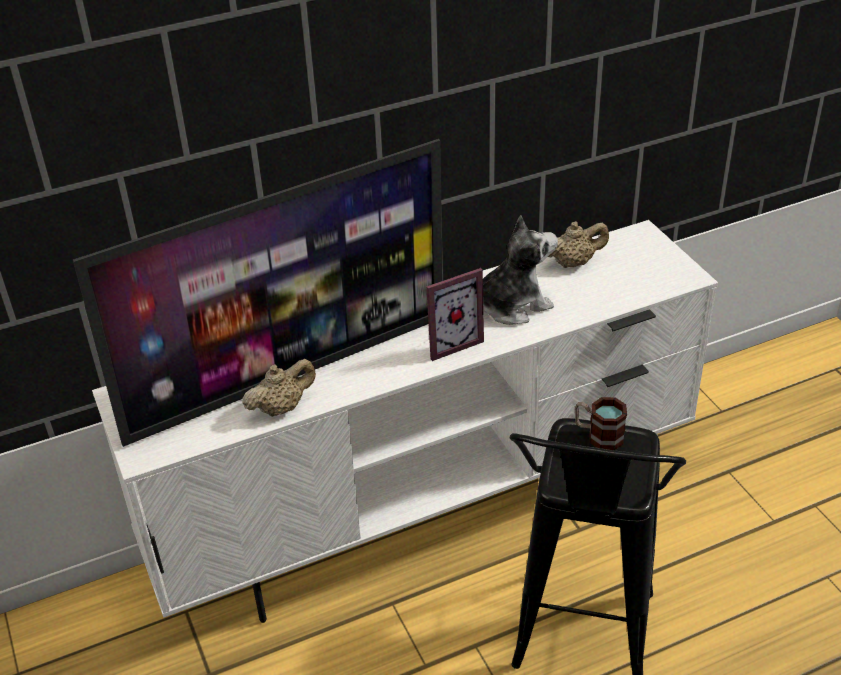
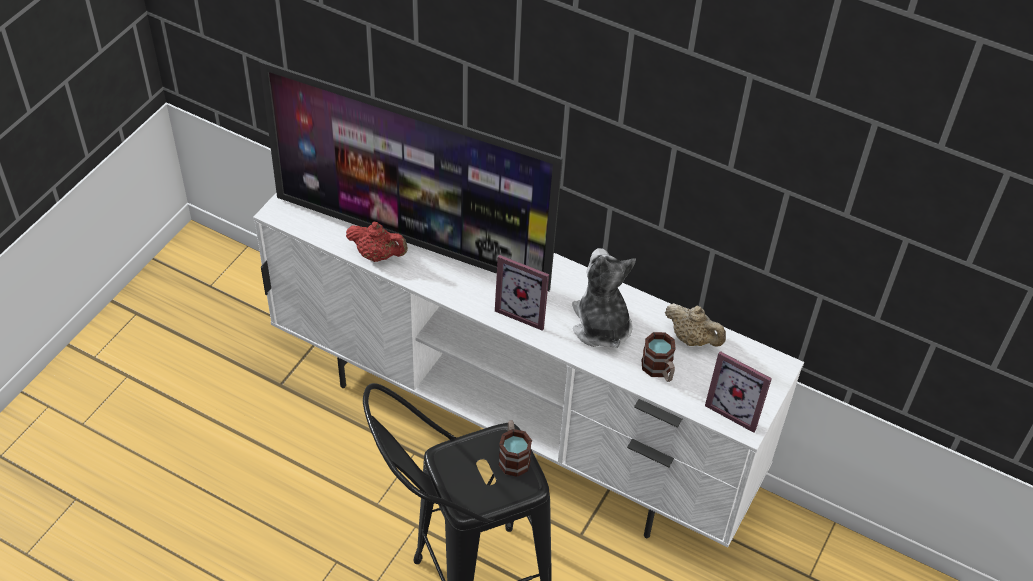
camera: 50 degrees right, 10 degrees up
beige teapot [242,359,316,417] -> red teapot [346,222,408,262]
plush toy [483,215,558,325] -> plush toy turned 135 degrees counterclockwise [572,248,636,348]
none -> mug [641,332,676,382]
none -> picture frame [705,351,772,433]

